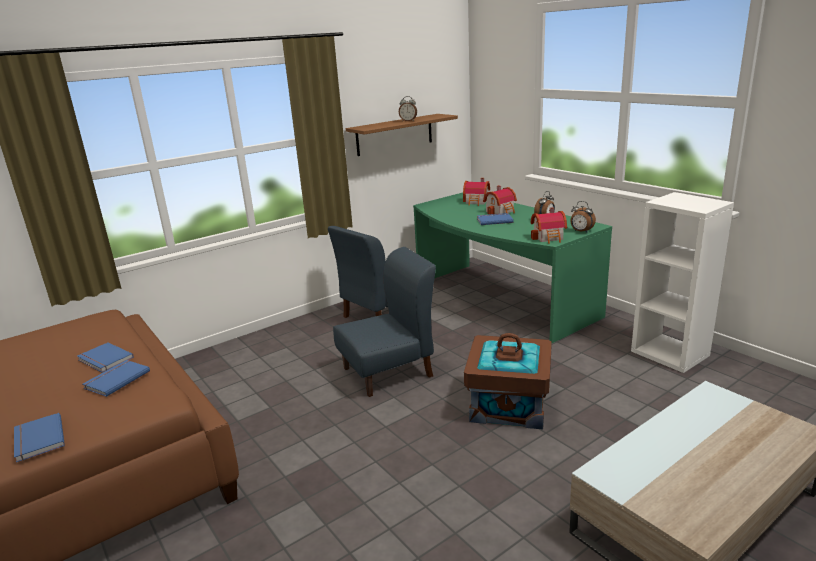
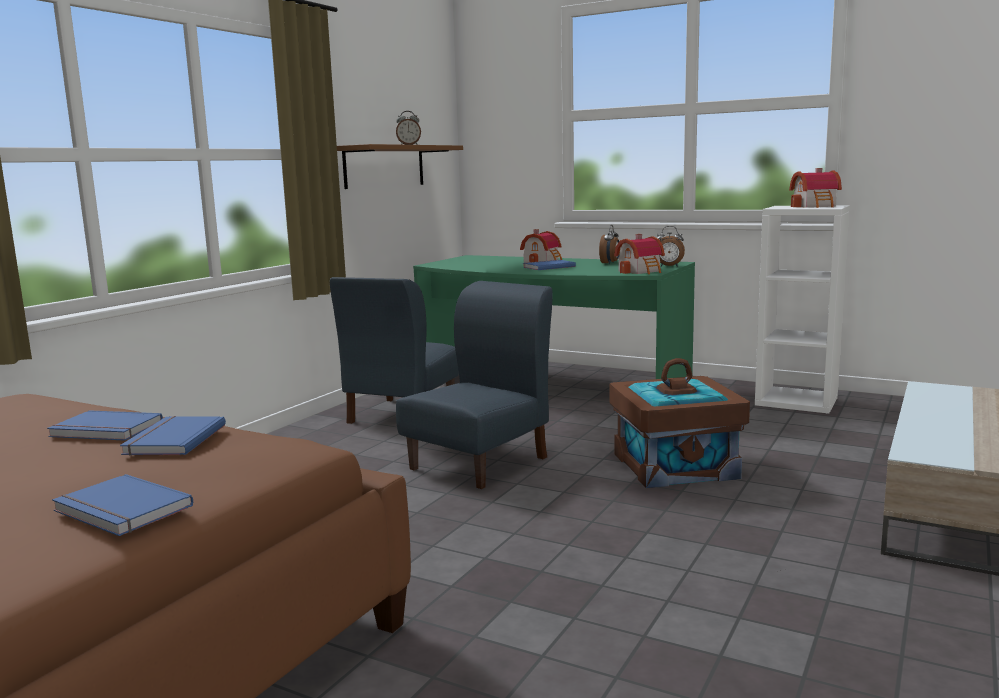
camera: 25 degrees left, 10 degrees down
toy house [463,178,490,206] -> toy house moved to [789,168,842,208]

